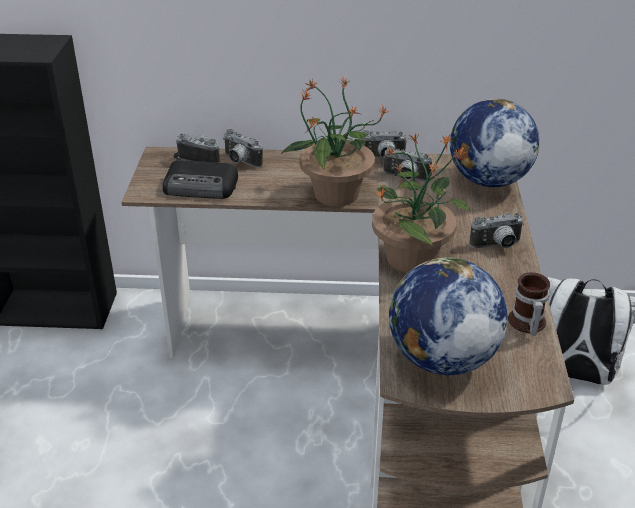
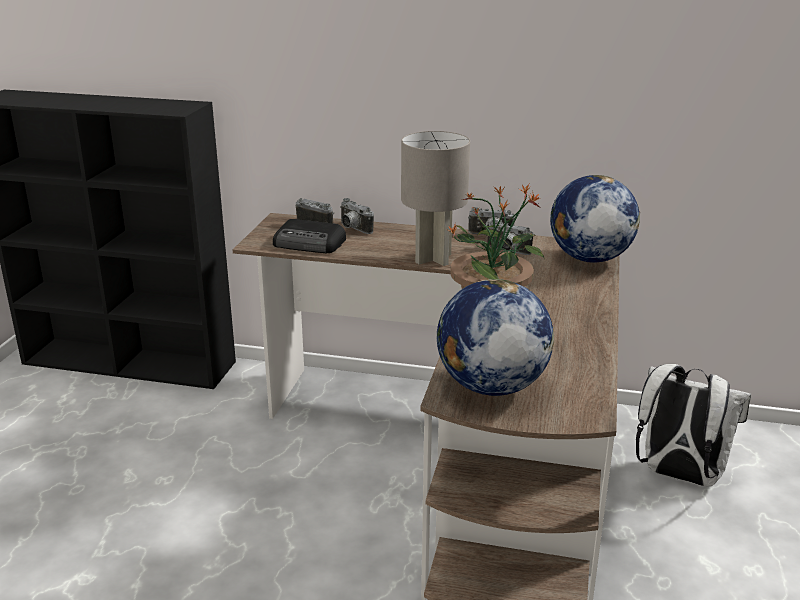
camera: 10 degrees right, 10 degrees down
potted plant [281,77,389,206] -> grey table lamp [401,131,470,266]
camera [469,213,524,248] -> none
mug [508,272,550,336] -> none

